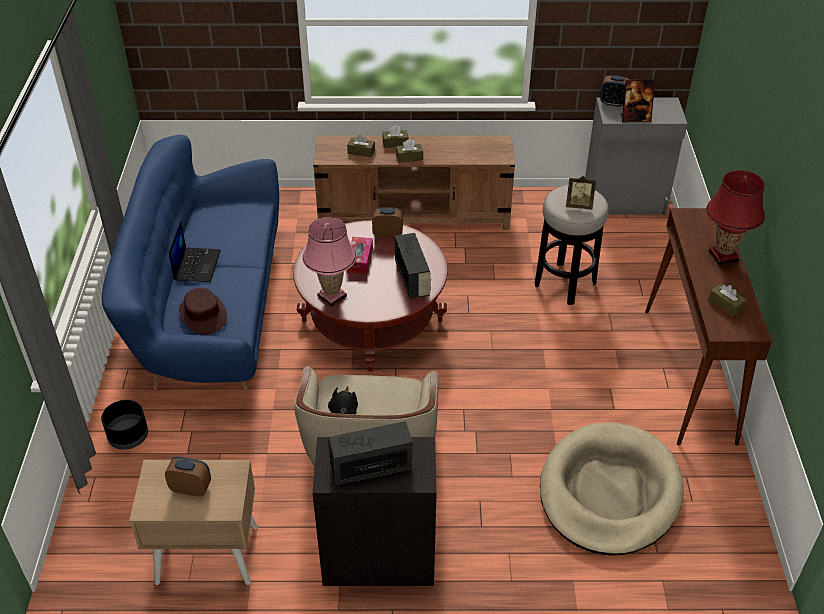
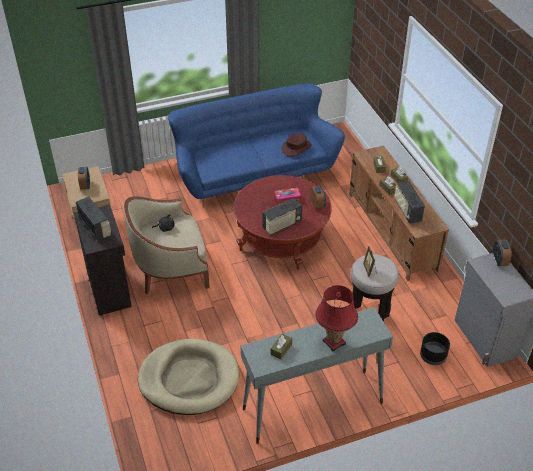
camera: 70 degrees right, 0 degrees up
black planter [101,400,148,450] -> black planter moved to [420,332,450,365]
laptop [169,221,221,282] -> none
brown hat [179,288,227,335] -> brown hat moved to [281,133,312,157]
pink table lamp [302,217,356,306] -> none
picture frame [621,79,655,122] -> none
brown console table [645,208,772,446] -> grey console table [240,307,393,444]
none -> radio [395,181,425,224]

